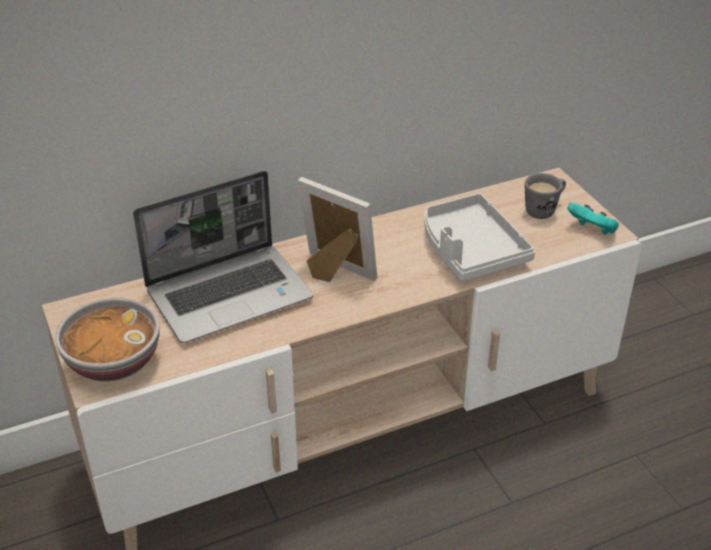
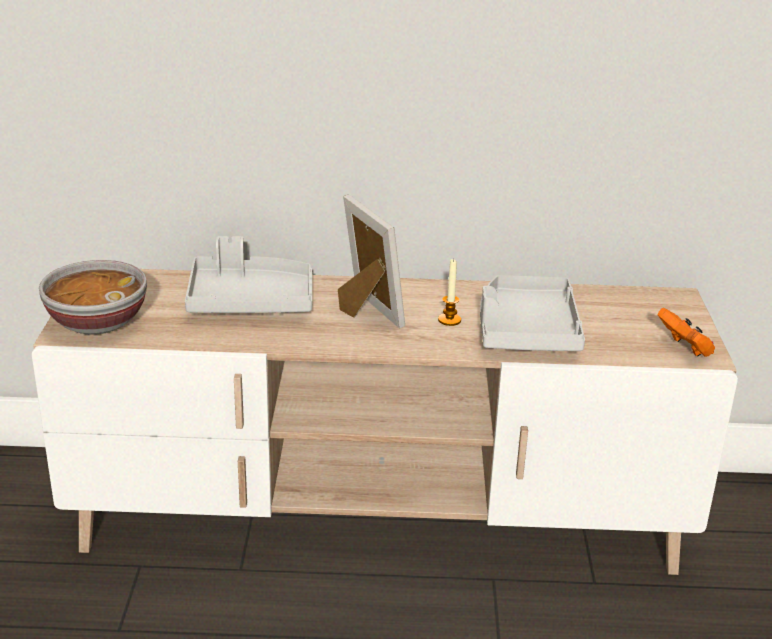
camera: 25 degrees right, 10 degrees down
laptop [133,171,313,343] -> grey tray [185,236,312,313]
grey mug [525,173,566,219] -> none
turquoise game controller [567,203,619,235] -> orange game controller [657,308,715,357]
none -> candle [438,258,461,326]

